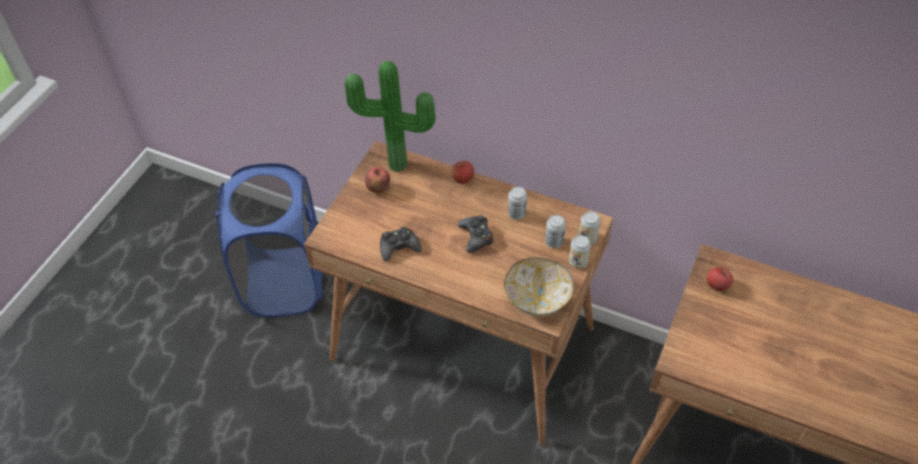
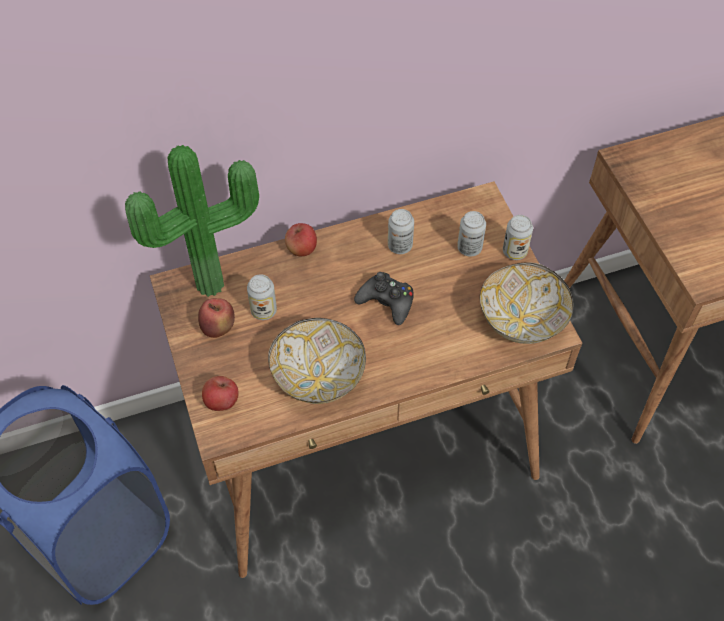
camera: 45 degrees left, 5 degrees up
black game controller [380,227,422,261] -> bowl [268,318,366,404]
can [579,211,600,245] -> can moved to [247,274,277,320]
apple [707,266,733,291] -> apple moved to [202,376,239,411]

